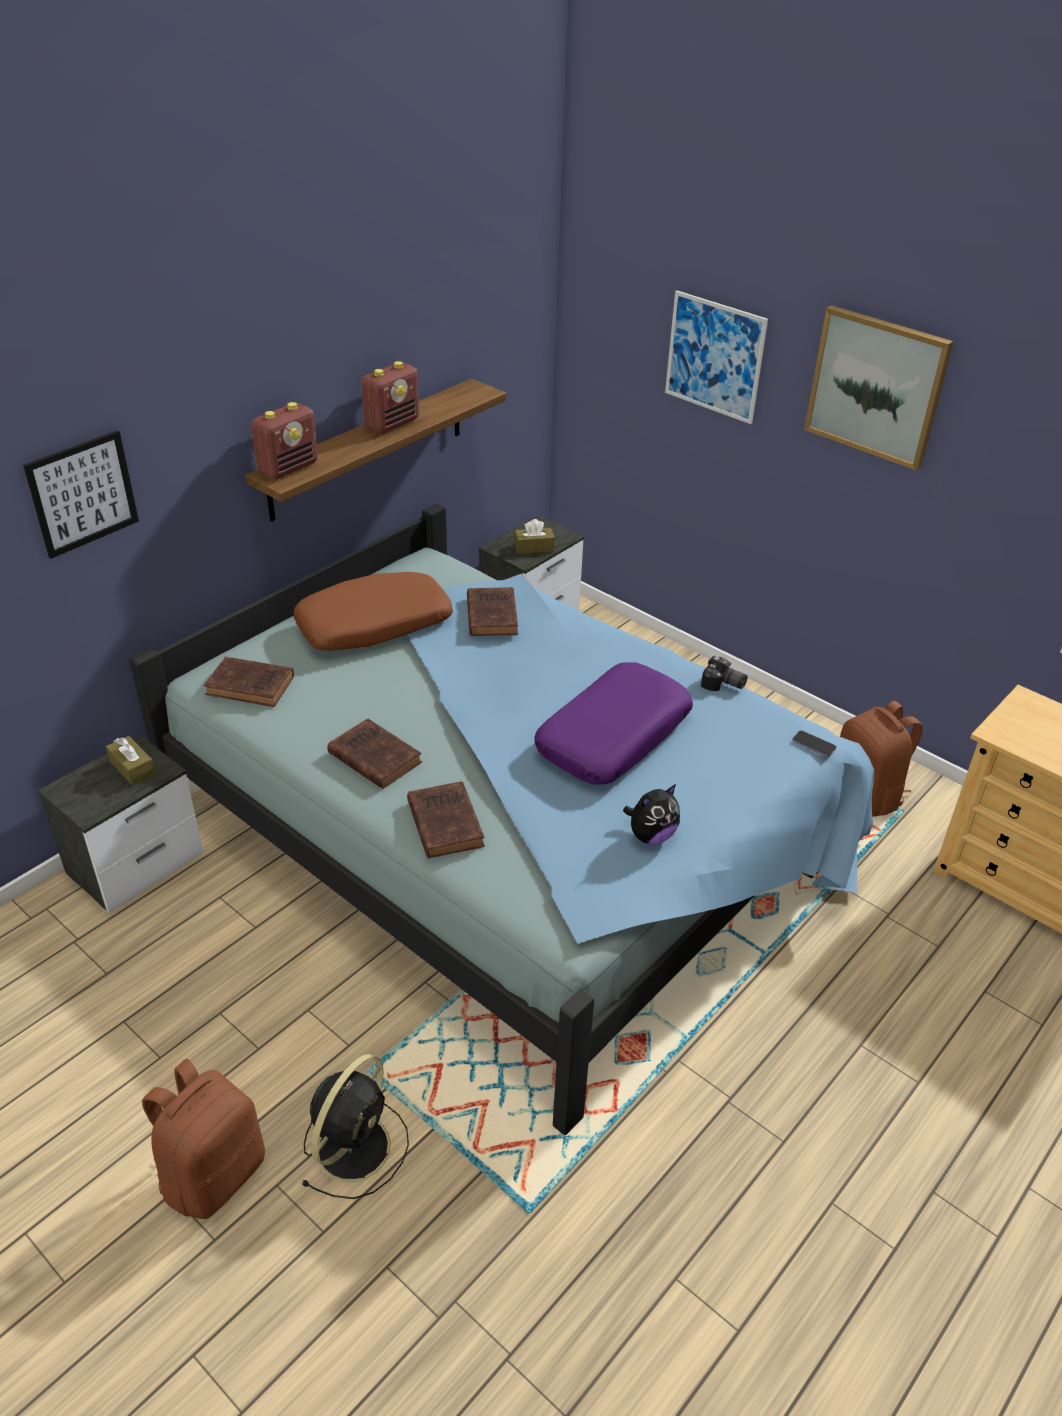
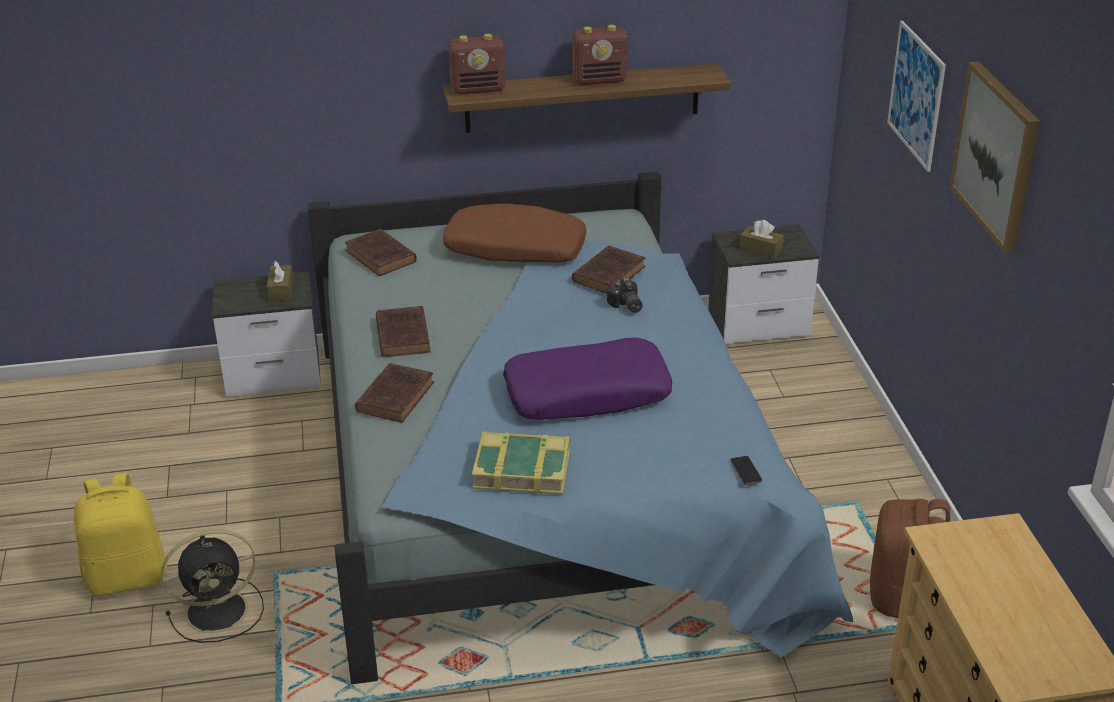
camera: 40 degrees right, 5 degrees down
picture [23,430,139,559] -> none
brown backpack [142,1059,265,1219] -> yellow backpack [74,473,167,597]
plush toy [623,784,680,844] -> book [472,431,570,495]
camera [701,656,748,691] -> camera moved to [607,277,642,313]

